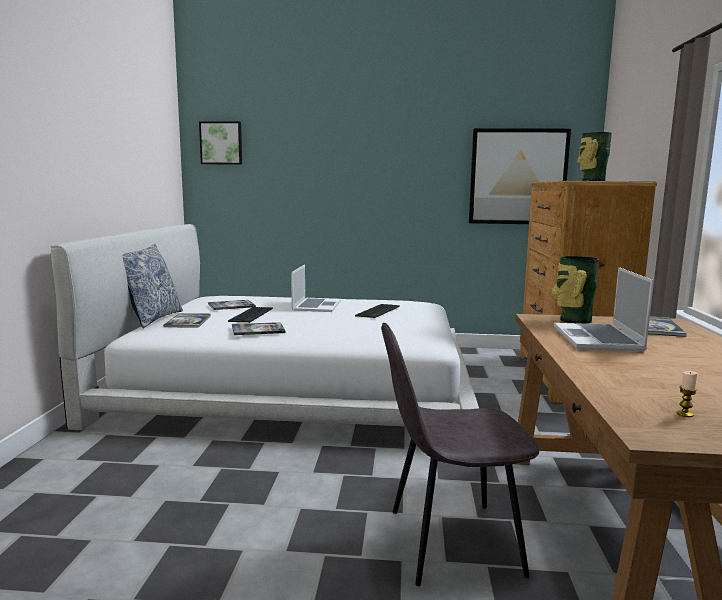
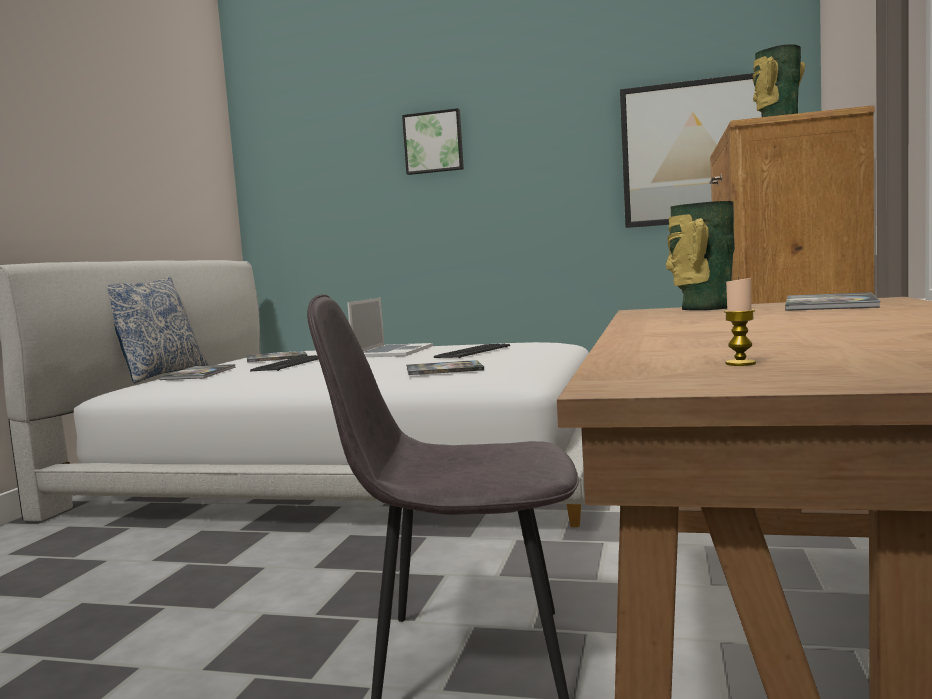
camera: 10 degrees right, 5 degrees down
picture [199,121,242,165] -> picture moved to [402,108,464,175]
book [232,322,286,335] -> book moved to [406,360,484,375]
laptop [554,267,654,352] -> none

